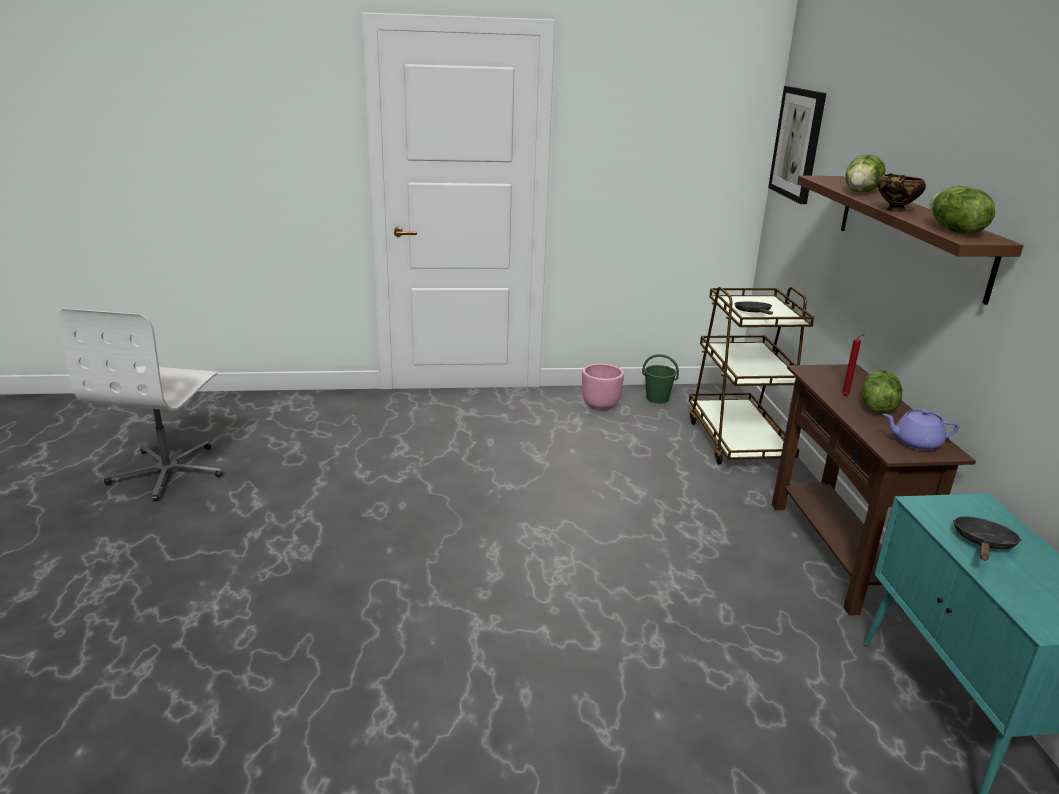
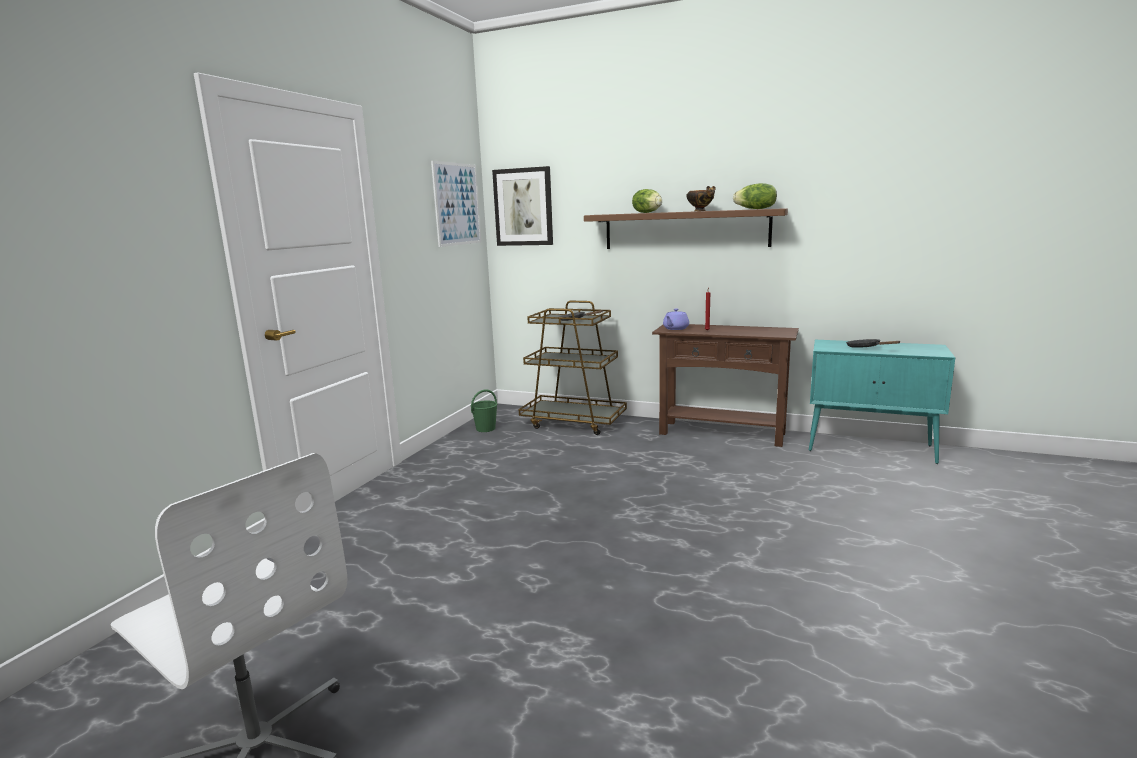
camera: 60 degrees left, 10 degrees down
pink planter [582,364,624,411] -> none
lettuce [861,370,903,414] -> none
purple teapot [883,409,959,450] -> purple teapot moved to [663,309,689,330]
none -> picture [431,160,481,247]

